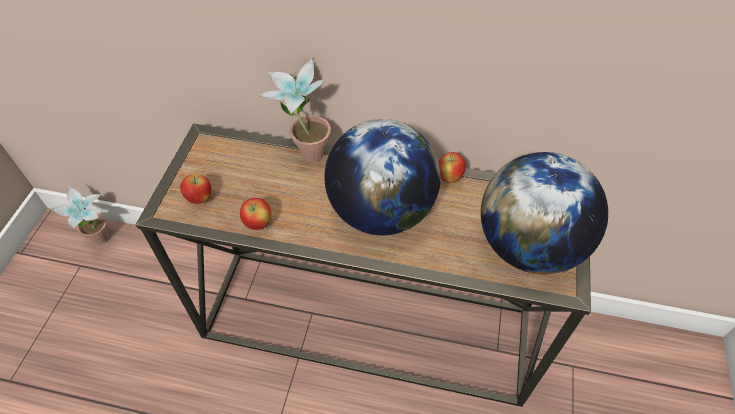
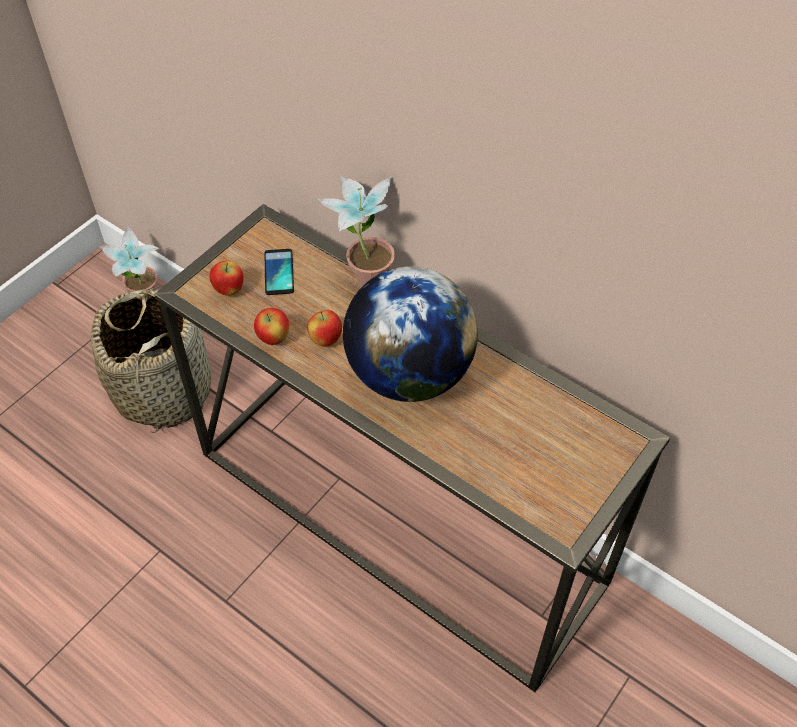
camera: 25 degrees right, 0 degrees up
apple [438,152,466,183] -> apple moved to [307,310,342,347]
globe [481,152,608,274] -> none
none -> basket [91,286,211,433]
none -> phone [264,249,294,295]

